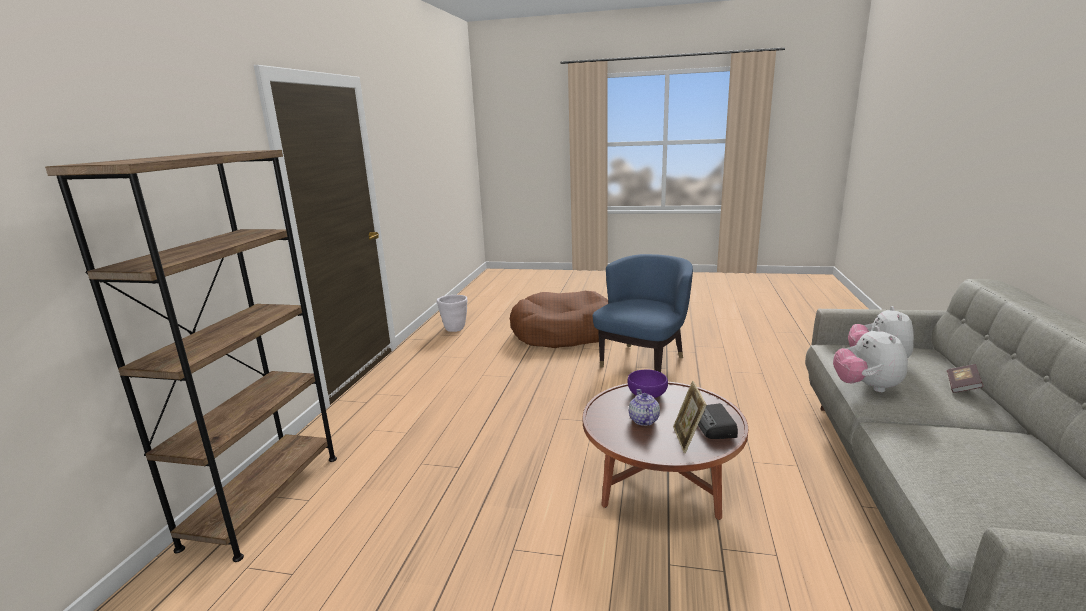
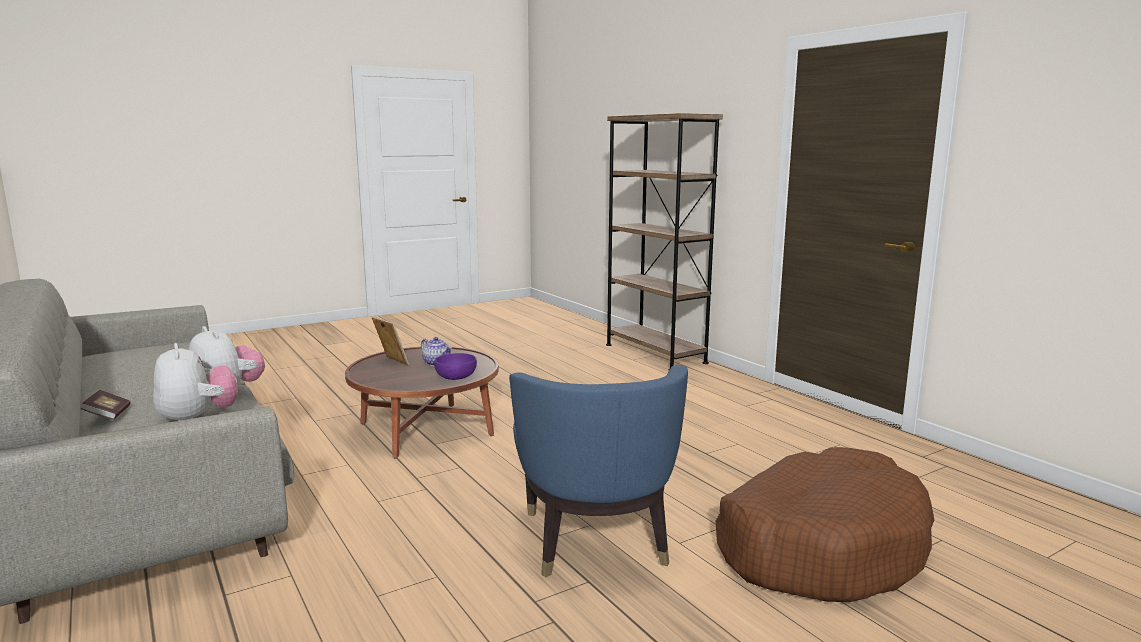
camera: 135 degrees right, 5 degrees down
white planter [437,295,467,332] -> none
radio [698,403,738,439] -> none

